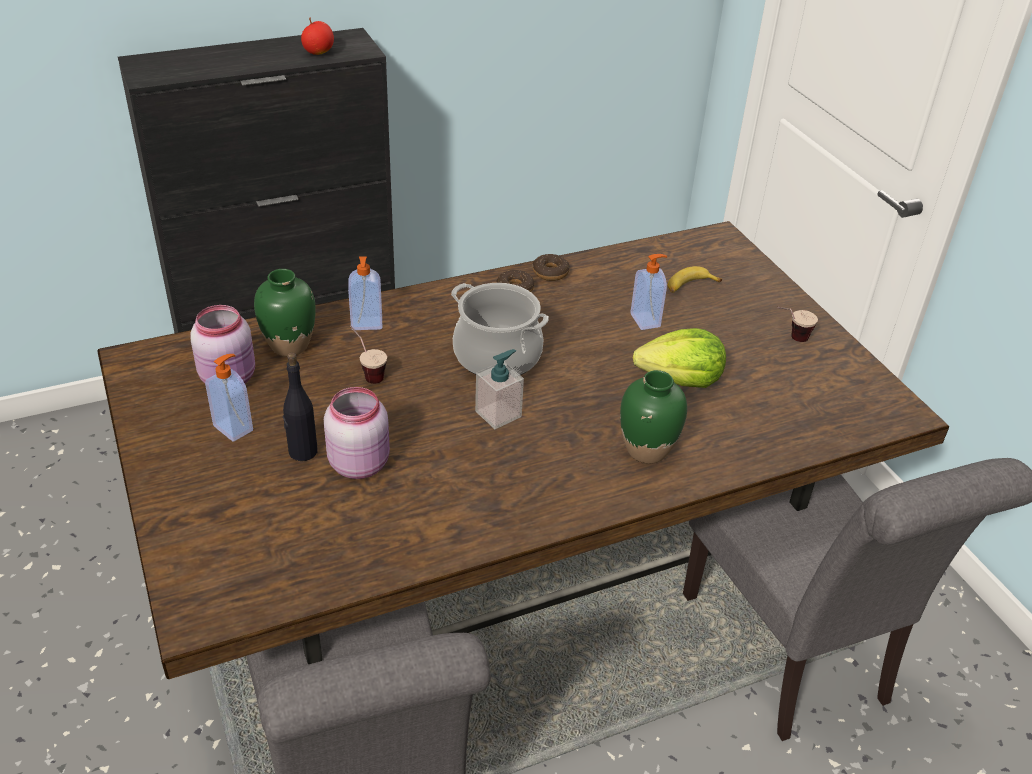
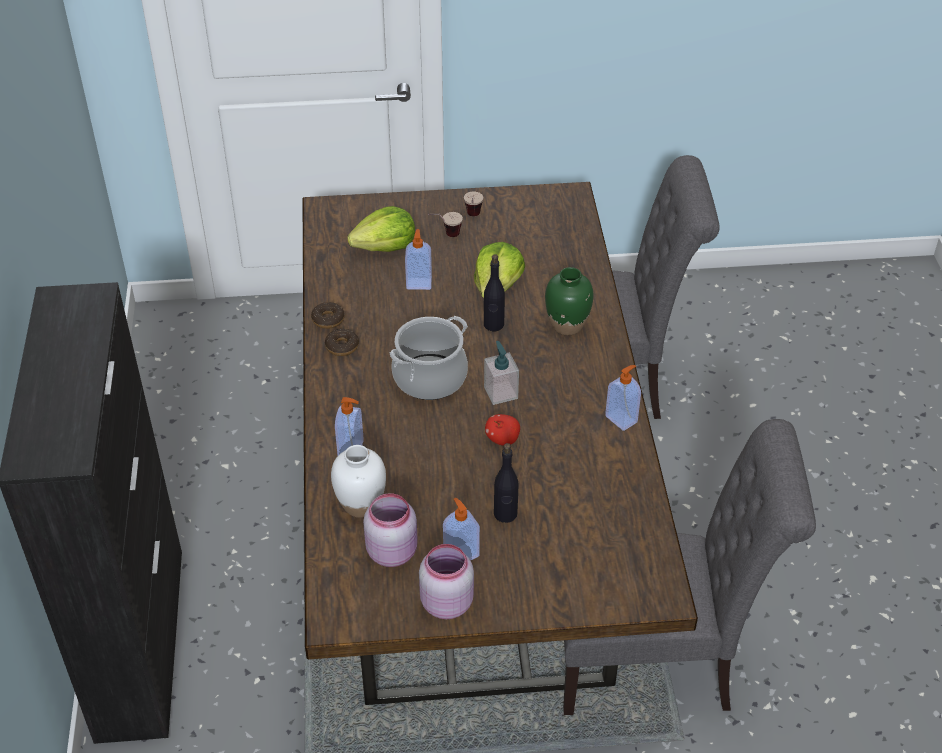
camera: 70 degrees left, 5 degrees up
green vase [254,269,316,356] -> white vase [331,445,386,518]
apple [301,17,334,55] -> apple moved to [485,414,520,446]
pink jar [324,387,390,479] -> pink jar moved to [419,544,474,619]
cup [350,326,387,384] -> cup moved to [428,212,463,237]
banana [668,266,722,293] -> lettuce [347,206,415,252]
none -> black bottle [484,254,505,331]
none -> soap dispenser [605,365,641,431]

